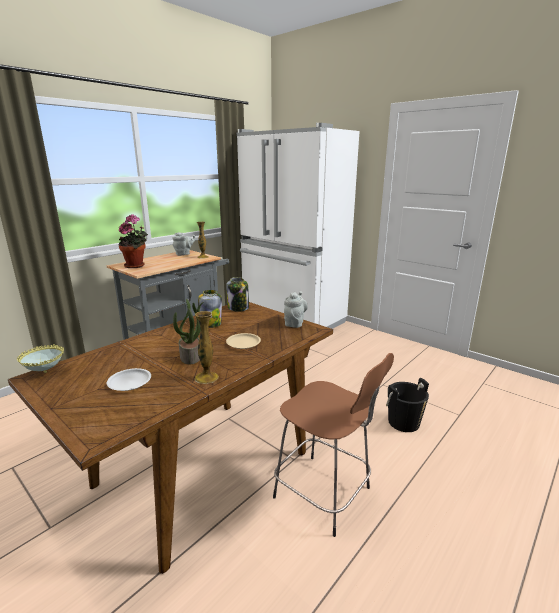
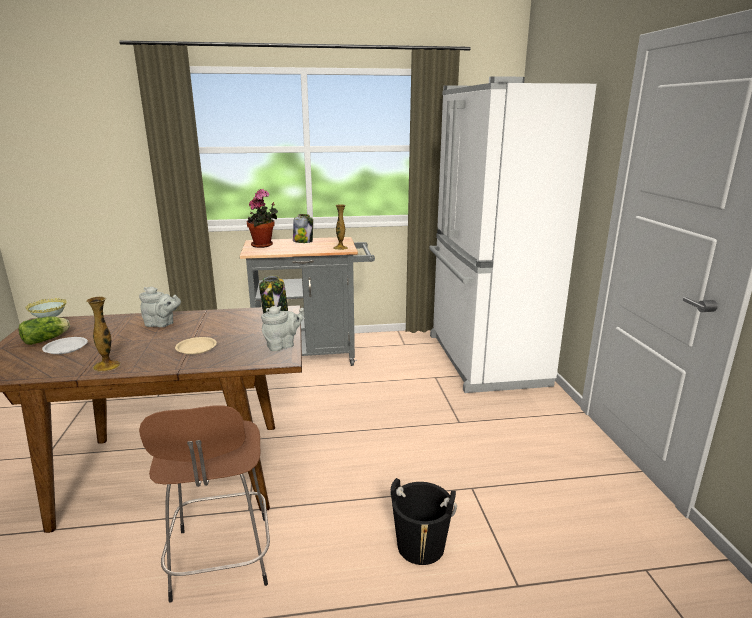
camera: 40 degrees right, 0 degrees up
grey teapot [172,232,196,256] -> grey teapot moved to [139,287,181,327]
potted plant [173,299,204,364] -> none
jar [198,290,222,328] -> jar moved to [293,214,313,243]
none -> lettuce [19,316,70,345]

